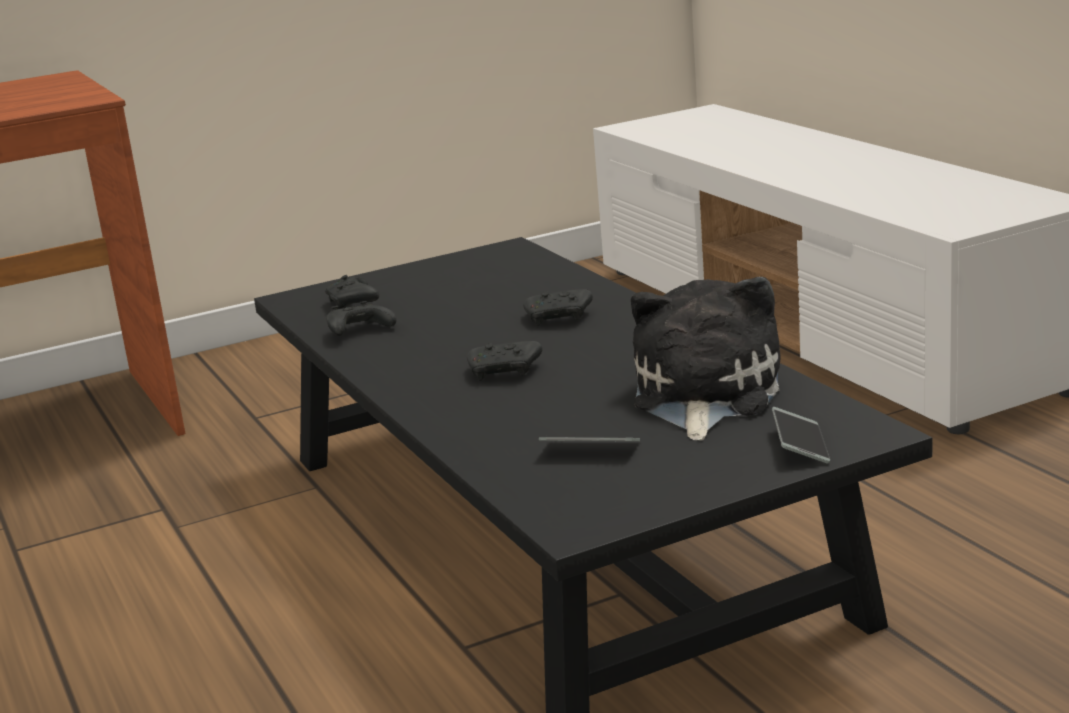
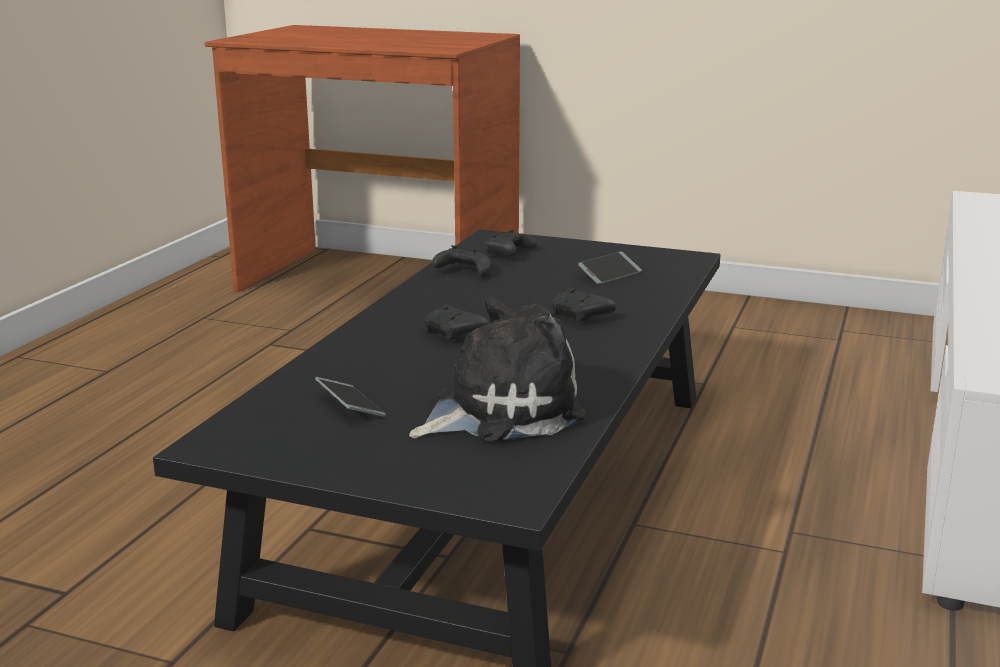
camera: 45 degrees right, 0 degrees up
phone [772,407,830,464] -> phone moved to [578,252,642,284]

